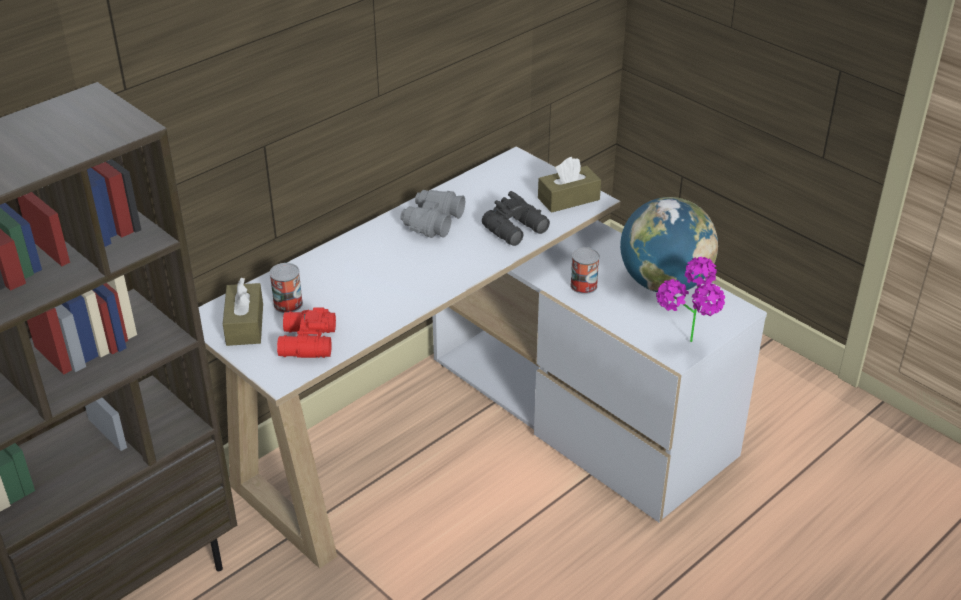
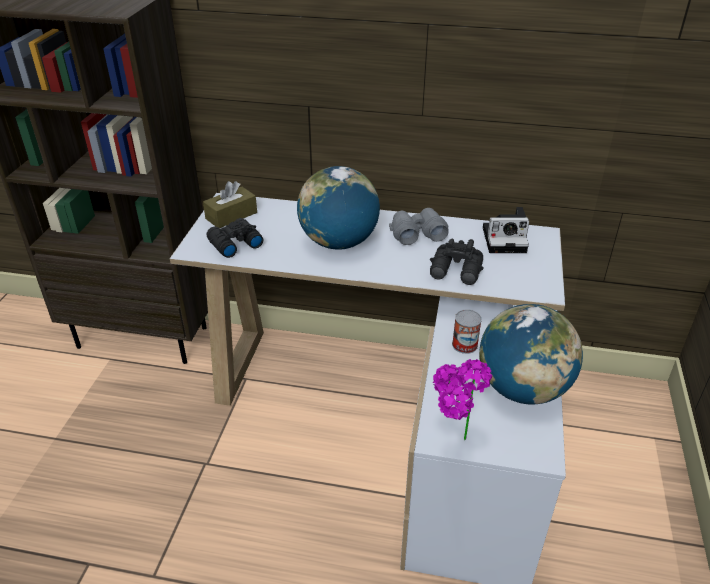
camera: 55 degrees right, 0 degrees up
can [269,263,303,313] -> none
red binoculars [277,308,336,358] -> black binoculars [207,218,263,258]
brown tissue box [538,157,601,213] -> none
none -> globe [297,166,380,250]
none -> camera [483,207,529,253]

